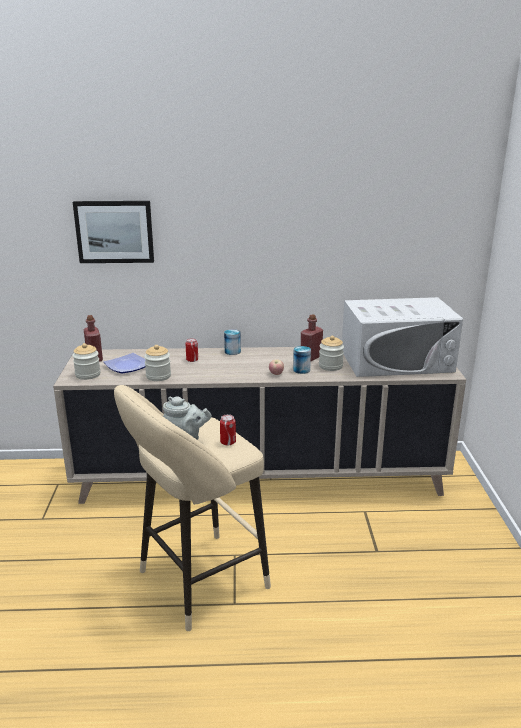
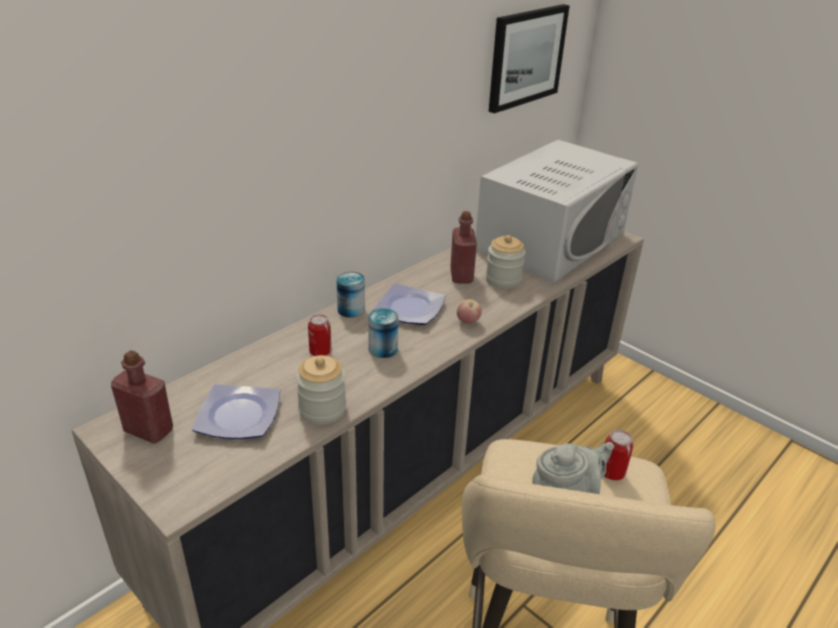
camera: 45 degrees left, 10 degrees up
jar [72,343,101,380] -> none
picture [73,201,154,263] -> picture moved to [489,4,570,113]
can [293,346,311,374] -> can moved to [368,308,399,358]
none -> plate [373,283,445,325]

